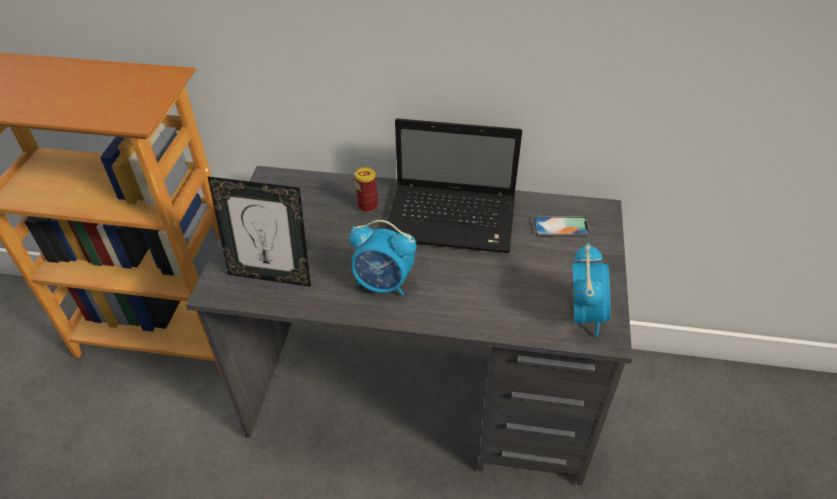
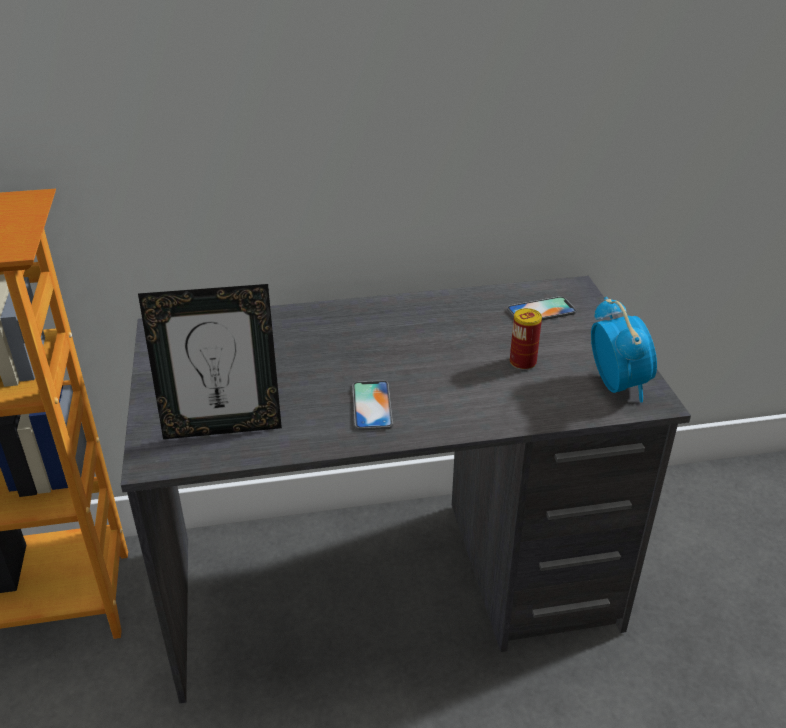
camera: 20 degrees left, 10 degrees down
alarm clock [350,220,417,296] -> phone [352,380,393,431]
can [355,167,378,212] -> can moved to [510,308,542,370]
laptop [385,118,522,253] -> none

